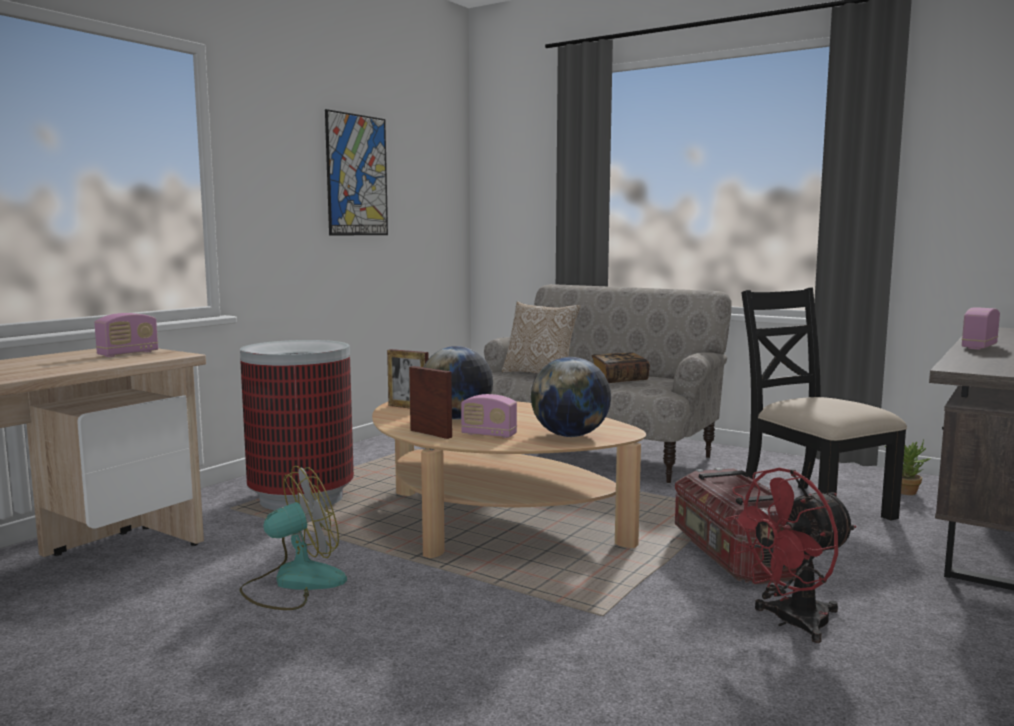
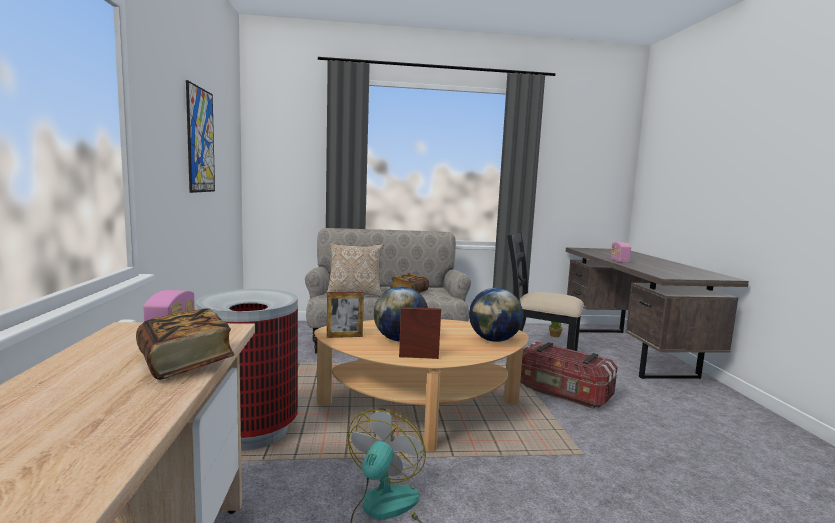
camera: 40 degrees left, 0 degrees up
radio [461,394,517,438] -> none
red fan [725,467,856,643] -> none
none -> book [136,308,234,380]

